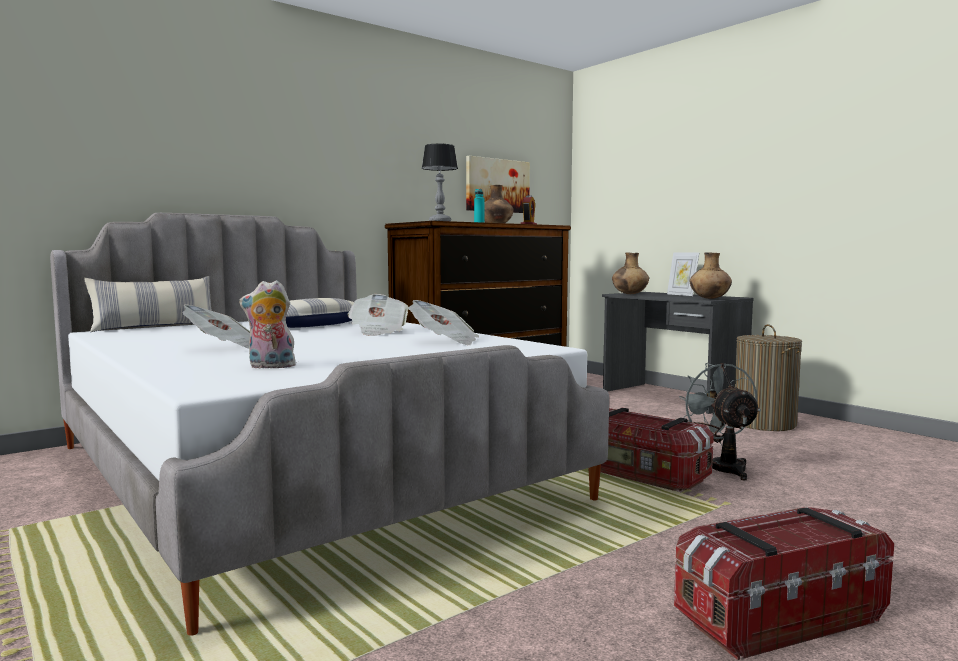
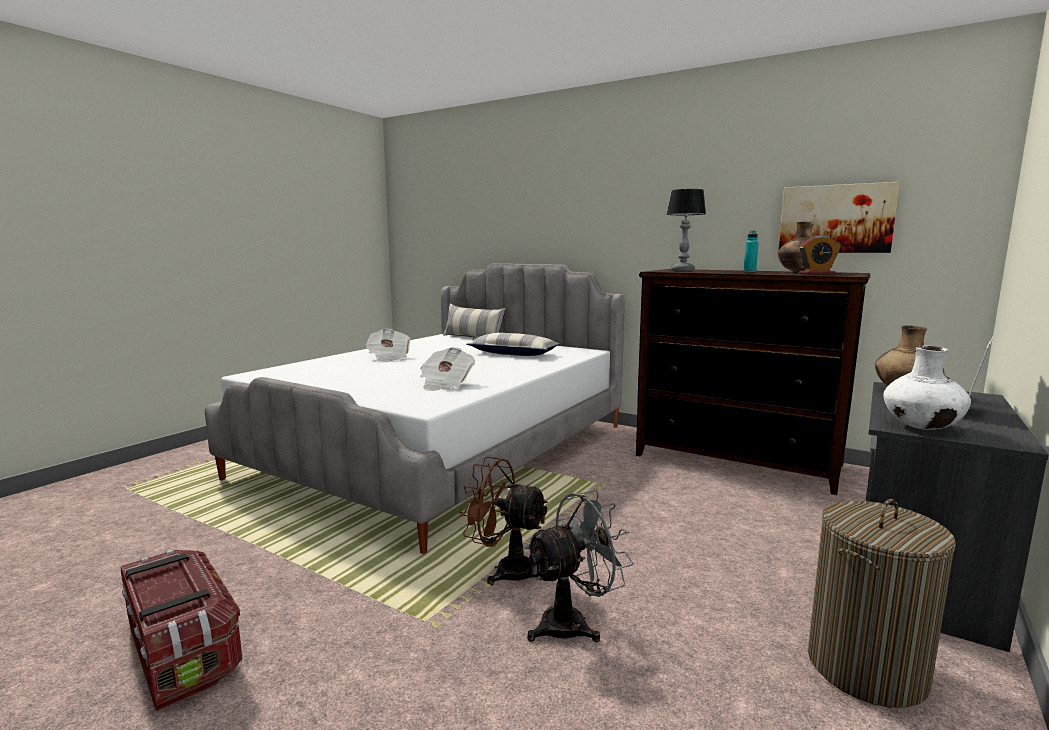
camera: 70 degrees right, 5 degrees up
plush toy [239,280,296,369] -> none
newspaper [347,294,409,336] -> none
storage box [600,408,714,491] -> brown fan [459,457,548,586]
brown vase [690,253,732,299] -> white vase [883,346,971,430]

